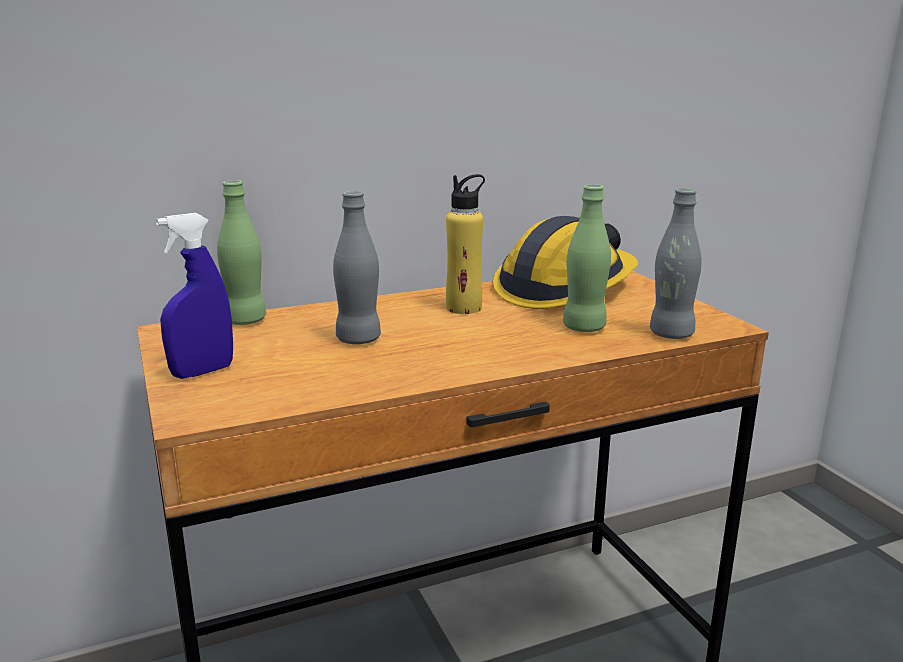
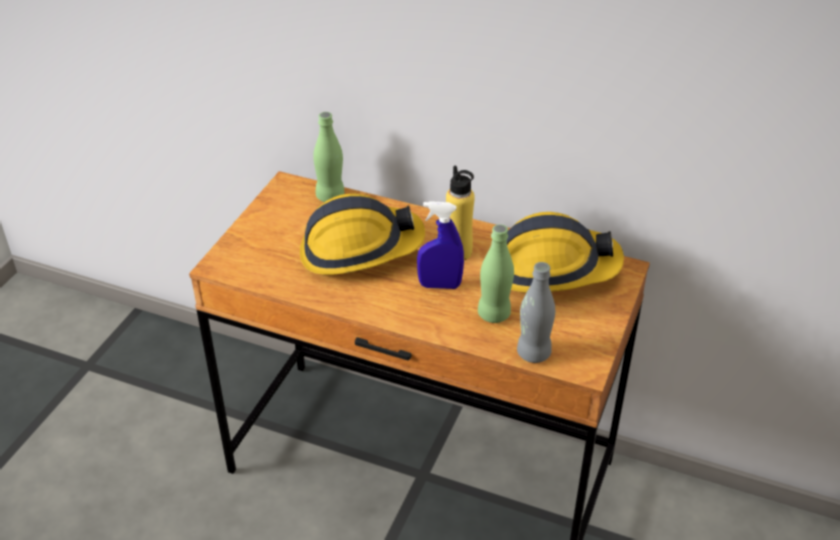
camera: 45 degrees right, 20 degrees up
blue spray bottle [156,213,233,379] -> blue spray bottle moved to [417,201,464,289]
grey bottle [333,191,381,344] -> hard hat [300,193,425,275]

